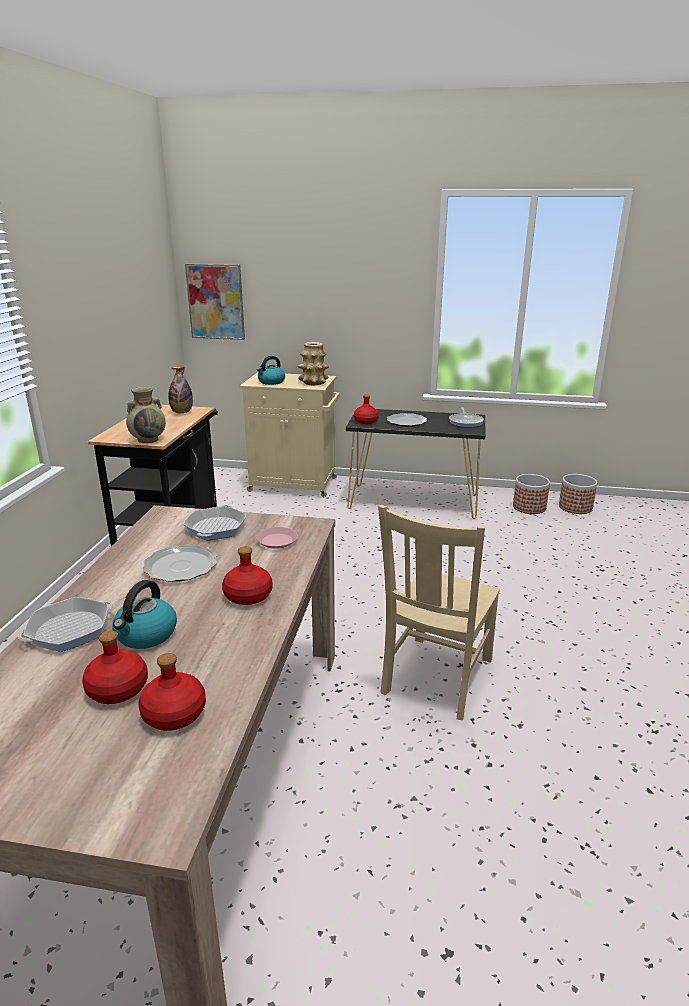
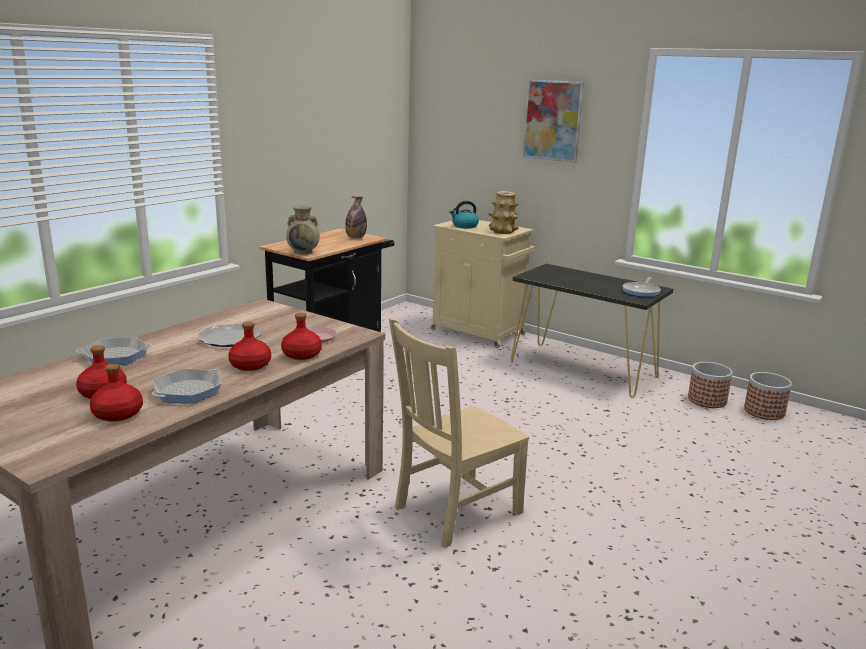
camera: 25 degrees right, 5 degrees down
kettle [112,580,177,649] -> none
frying pan [183,505,247,540] -> frying pan moved to [151,369,222,404]
picture [185,264,245,340] -> picture moved to [523,79,584,163]
red bottle [354,395,379,424] -> red bottle moved to [281,313,322,360]
plate [387,413,427,427] -> none

